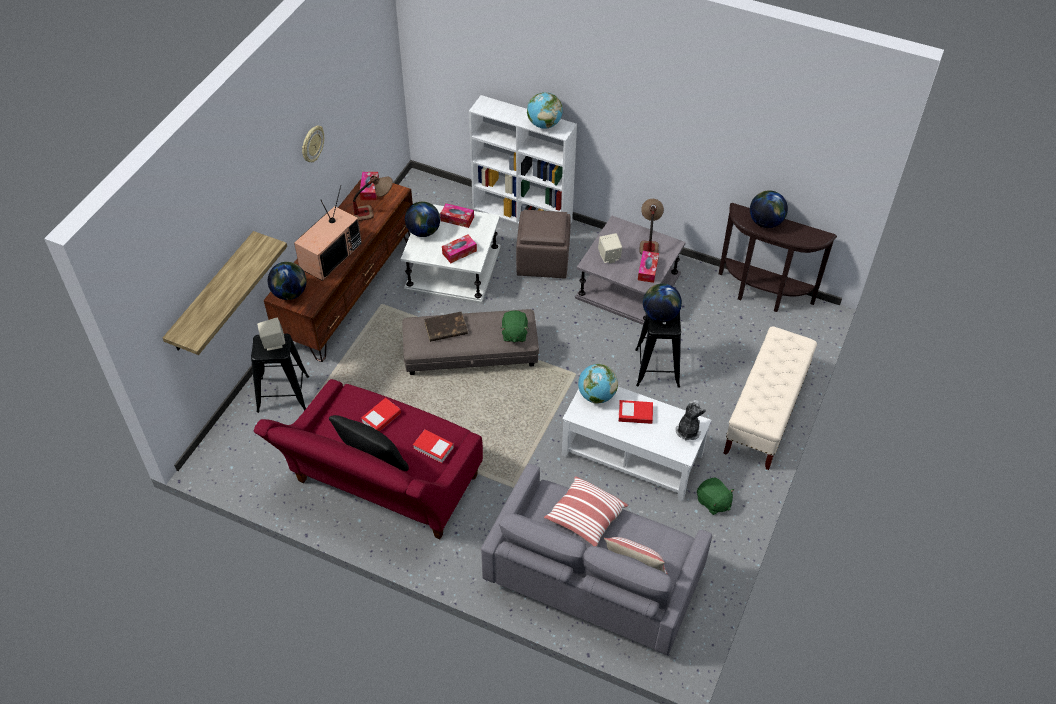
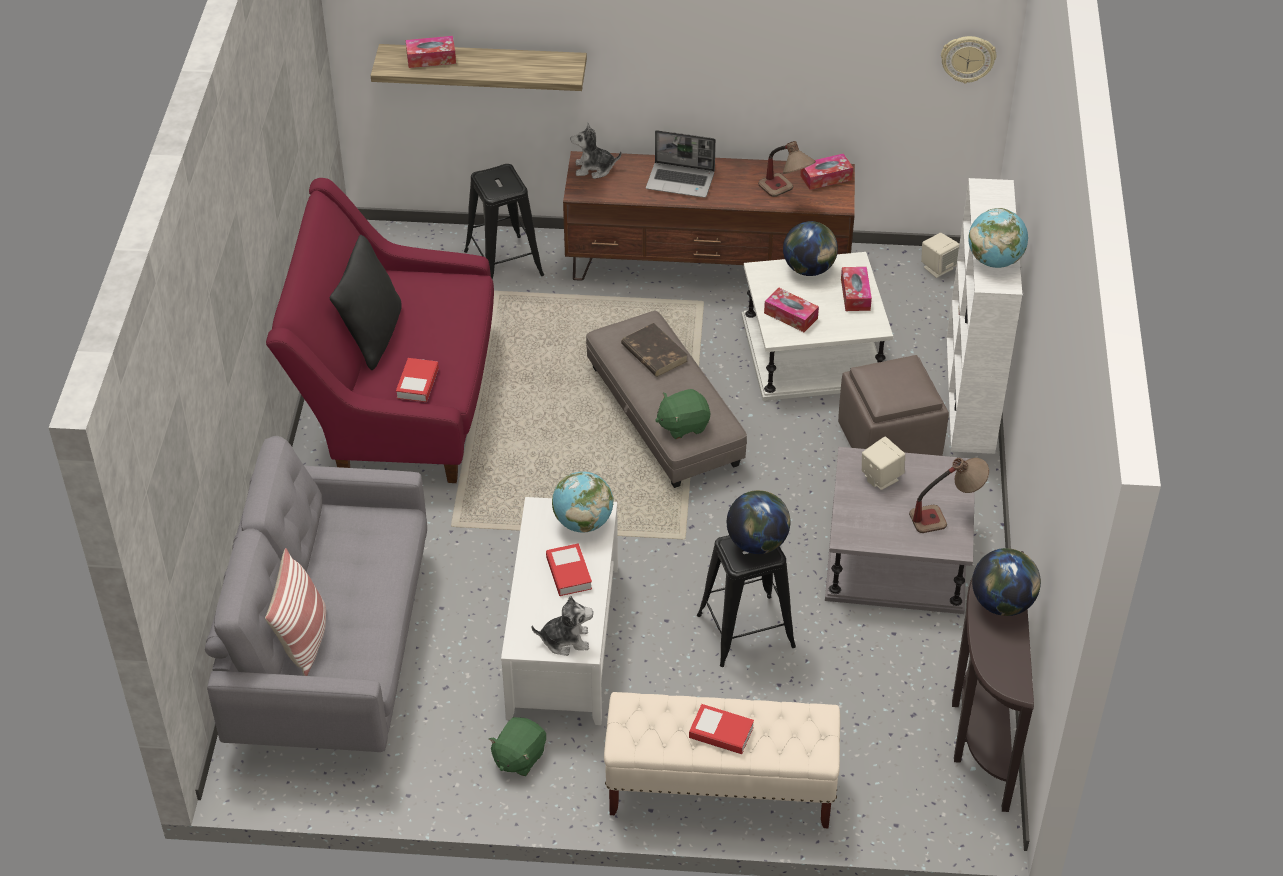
camera: 70 degrees right, 5 degrees down
beige speaker [257,318,285,351] -> beige speaker moved to [921,233,959,278]
globe [268,262,307,300] -> plush toy [570,123,622,179]
television [294,185,362,281] -> laptop [646,130,716,198]
wall clock [302,126,324,162] -> wall clock moved to [941,36,996,84]
book [361,398,401,432] -> book moved to [689,704,754,754]
pillow [544,476,628,546] -> none
tissue box [638,251,659,283] -> tissue box moved to [406,36,456,68]

